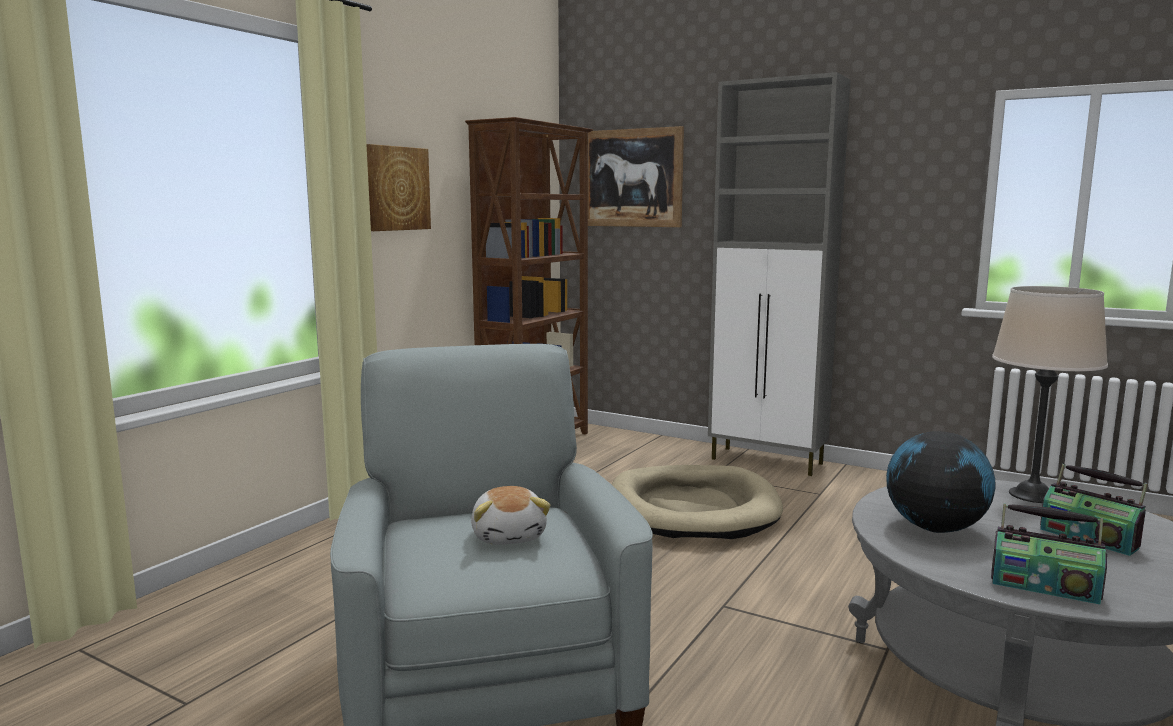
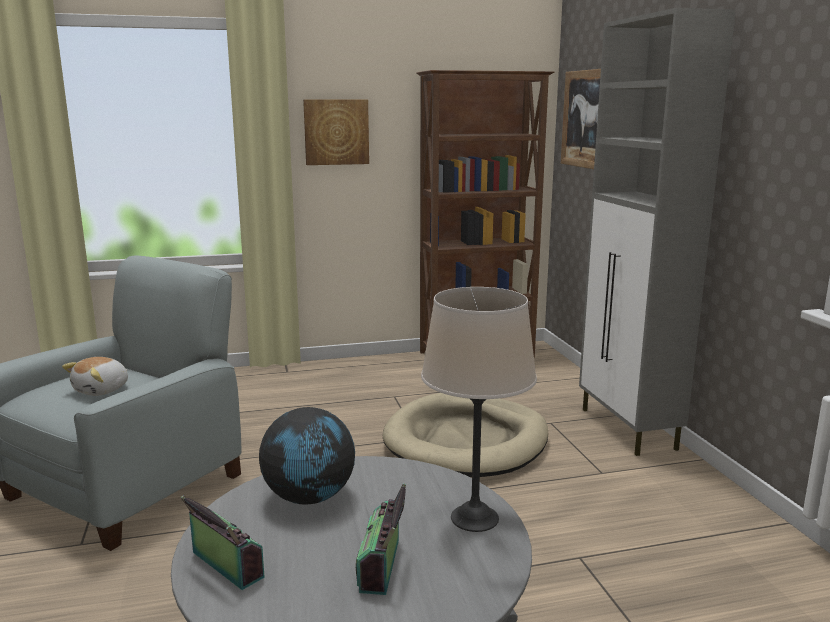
camera: 45 degrees right, 5 degrees up
radio [991,503,1107,604] -> radio turned 150 degrees clockwise [181,495,265,590]

